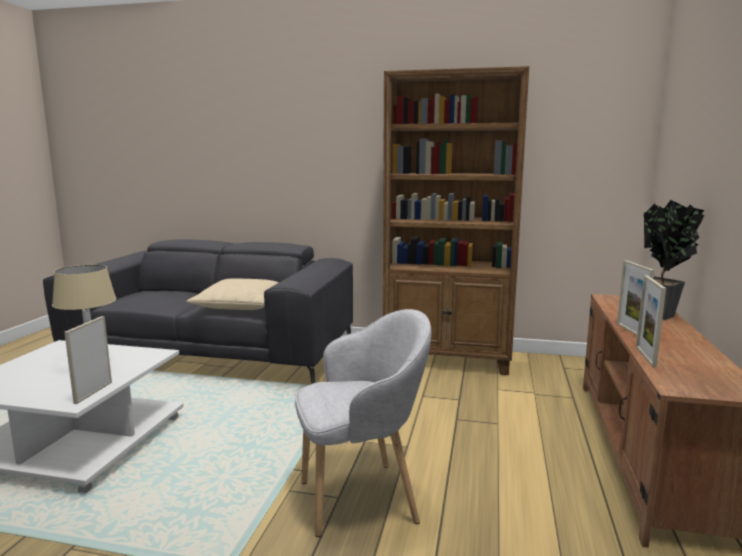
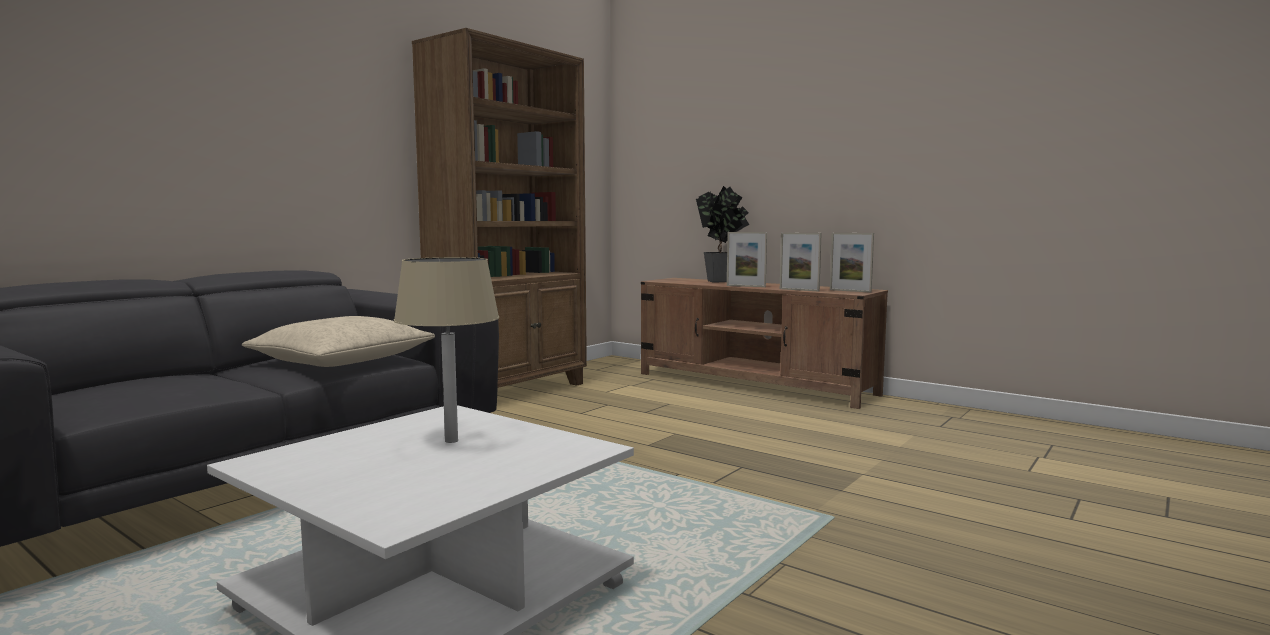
camera: 65 degrees left, 5 degrees down
picture frame [64,316,112,404] -> picture frame moved to [830,233,874,293]
grey armchair [295,309,432,537] -> none

